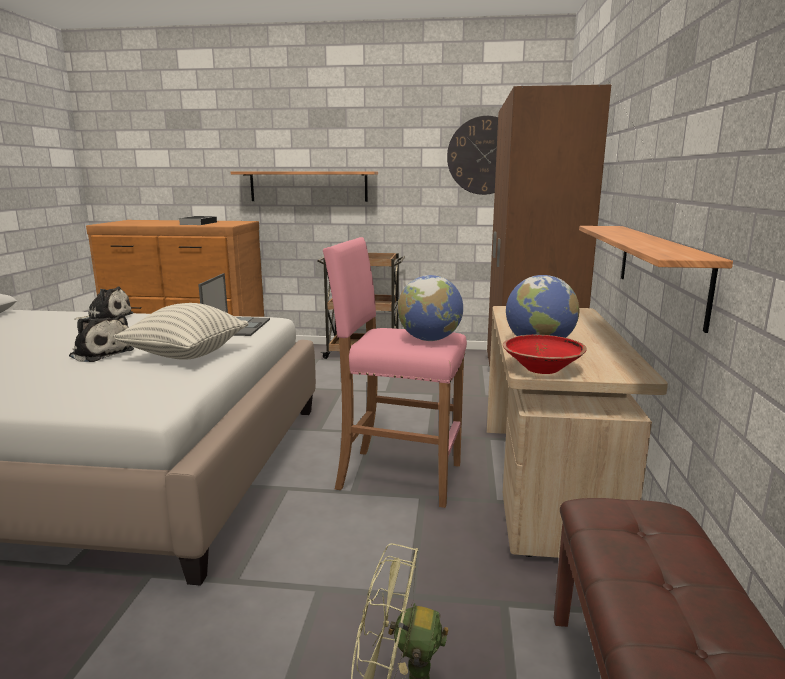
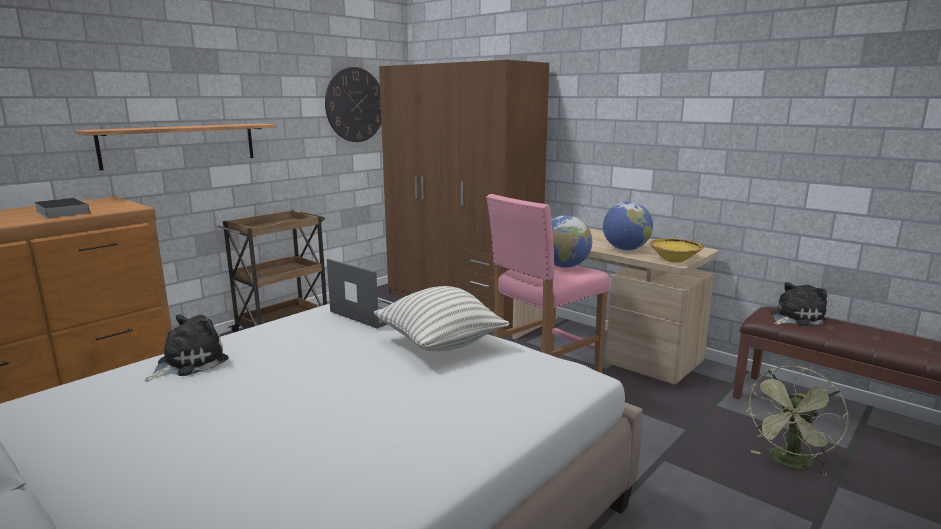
camera: 55 degrees left, 0 degrees up
plush toy [69,314,134,362] -> plush toy moved to [771,282,827,326]
red bowl [503,335,587,374] -> yellow bowl [649,238,704,263]
shelf [579,226,733,333] -> none

